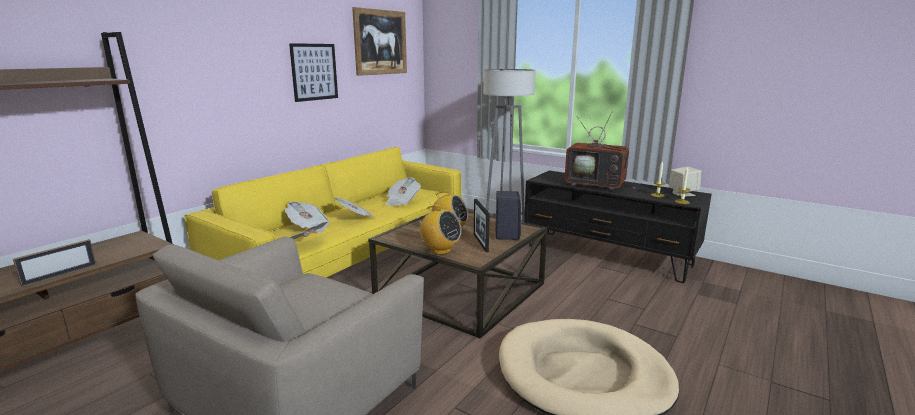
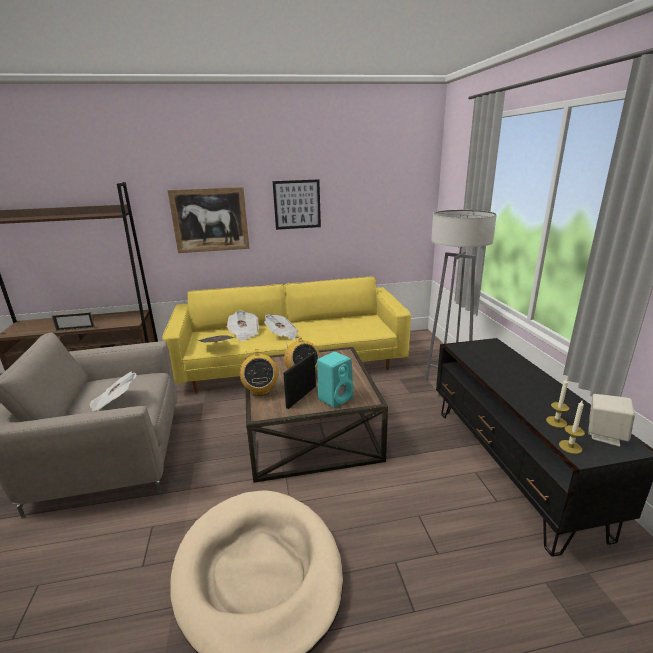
camera: 45 degrees right, 5 degrees up
picture [352,7,407,76] -> picture moved to [167,187,250,253]
newspaper [386,177,421,206] -> newspaper moved to [90,372,136,412]
black speaker [495,191,521,240] -> turquoise speaker [317,352,353,408]
television [565,111,636,190] -> none

